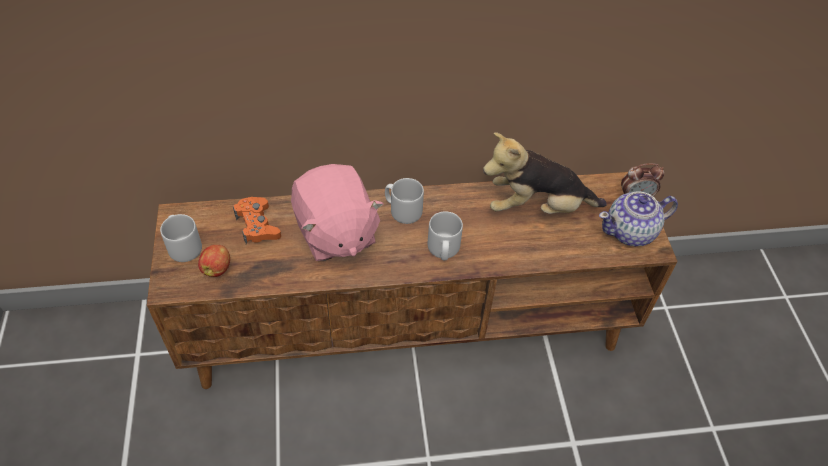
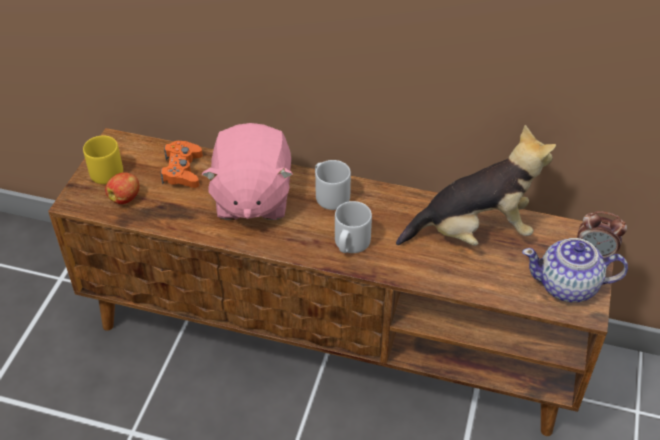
camera: 25 degrees right, 5 degrees down
grey mug [160,214,202,262] -> yellow mug [83,136,123,184]
plush toy [483,132,607,214] -> plush toy turned 150 degrees clockwise [396,125,556,246]

